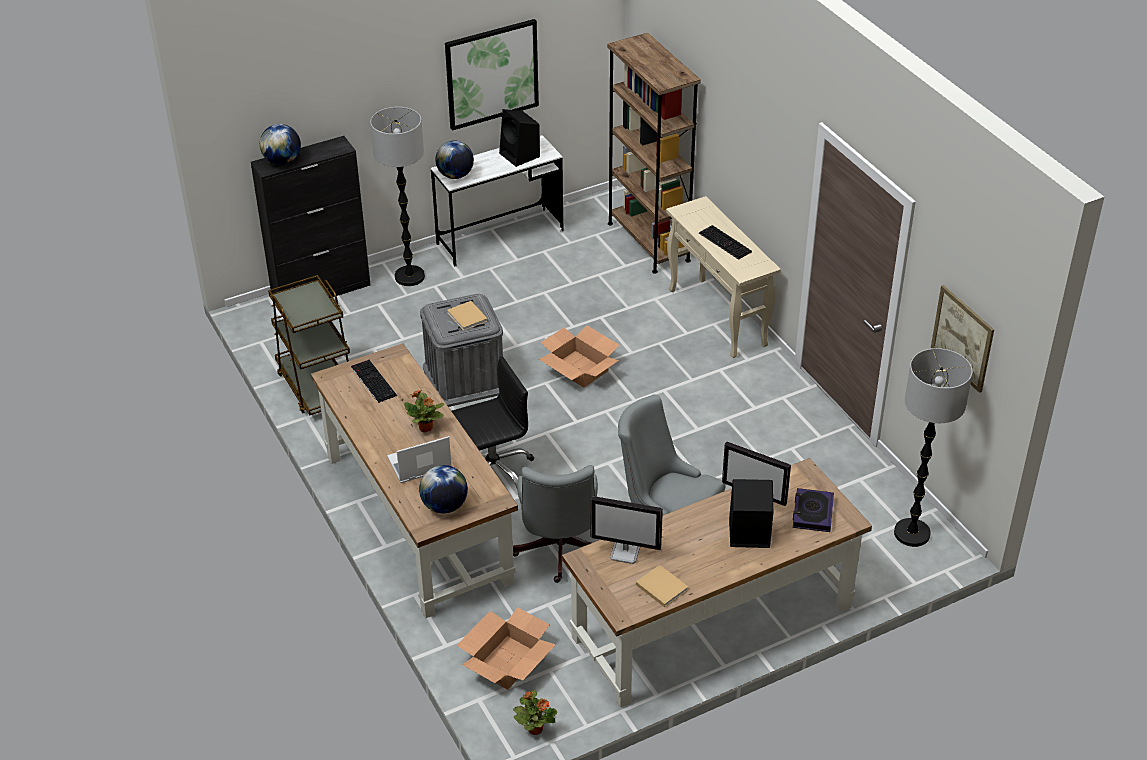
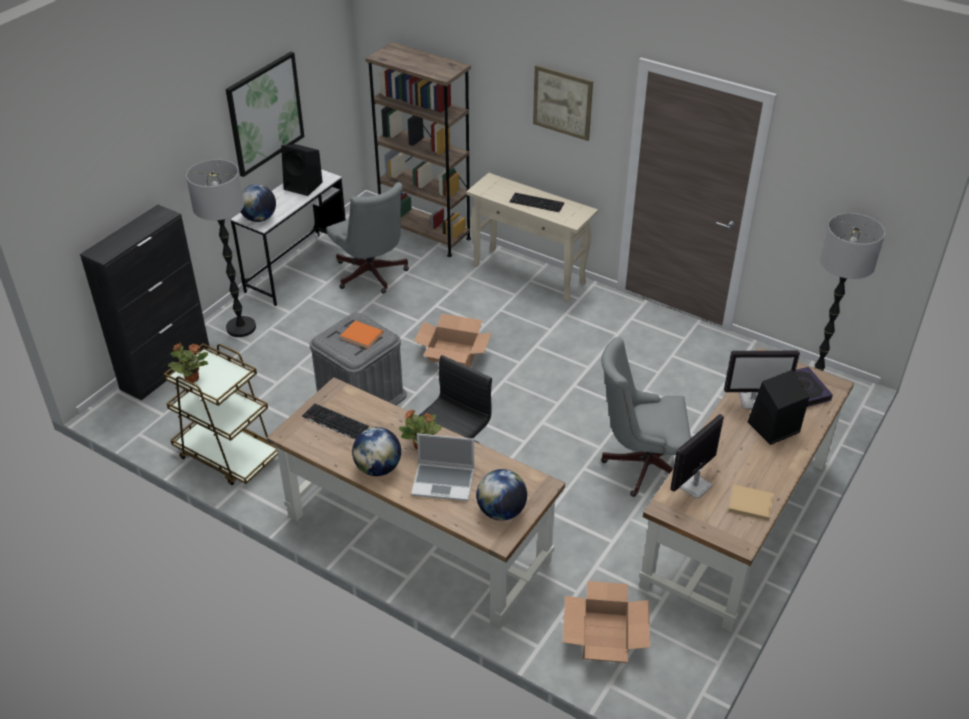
camera: 30 degrees left, 0 degrees up
globe [260,124,301,165] -> globe moved to [352,427,401,476]
laptop [387,436,451,483] -> laptop turned 120 degrees counterclockwise [411,433,474,501]
beige book [447,301,488,331] -> orange book [340,321,383,349]
grey office chair [513,465,598,583] -> grey office chair moved to [326,182,409,294]
potted plant [513,690,558,735] -> potted plant moved to [168,342,209,383]
monitor [590,496,663,564] -> monitor turned 150 degrees clockwise [670,414,724,498]
picture [931,285,994,393] -> picture moved to [533,65,593,141]

